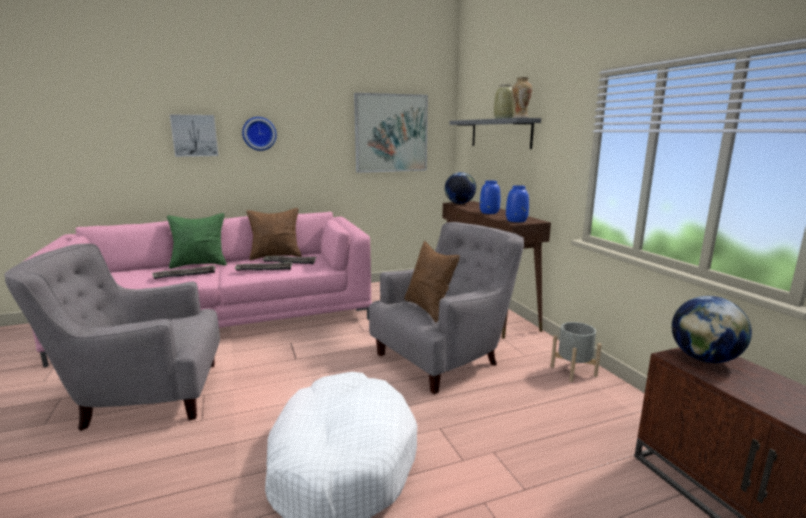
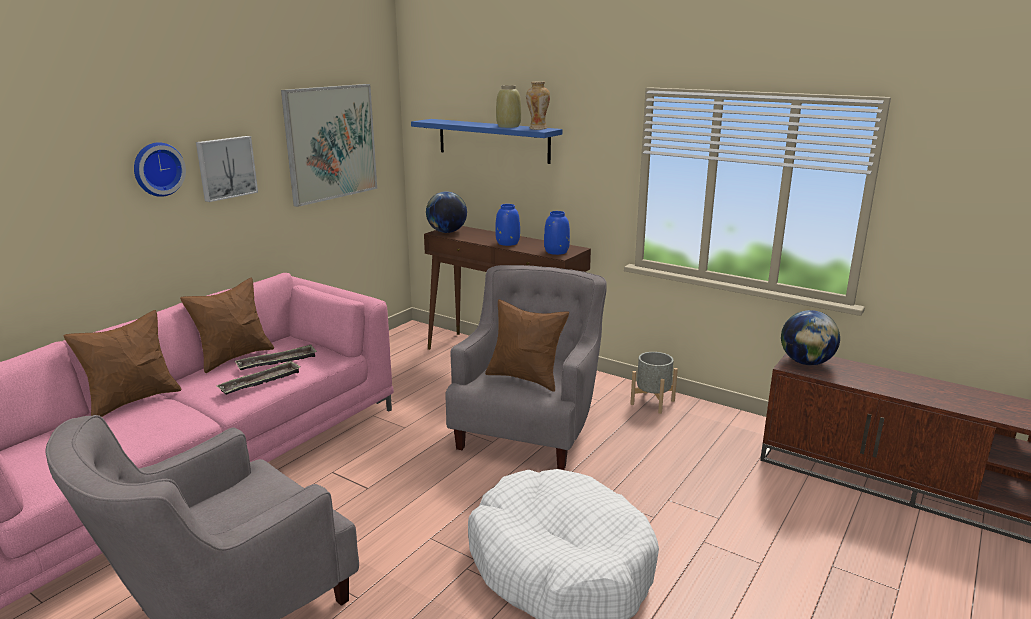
camera: 35 degrees left, 5 degrees up
tray [152,265,216,279] -> none
green pillow [167,213,227,269] -> brown pillow [64,310,182,417]
picture [170,115,218,157] -> picture moved to [196,136,258,202]
grey shelf [449,118,541,149] -> blue shelf [411,119,562,164]

